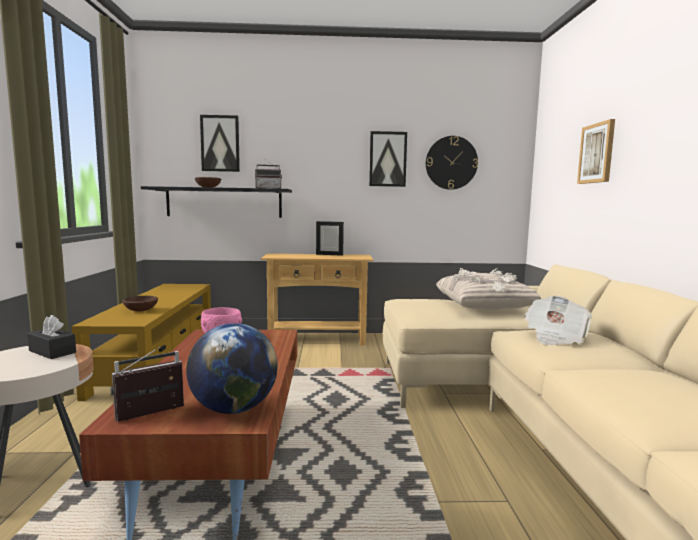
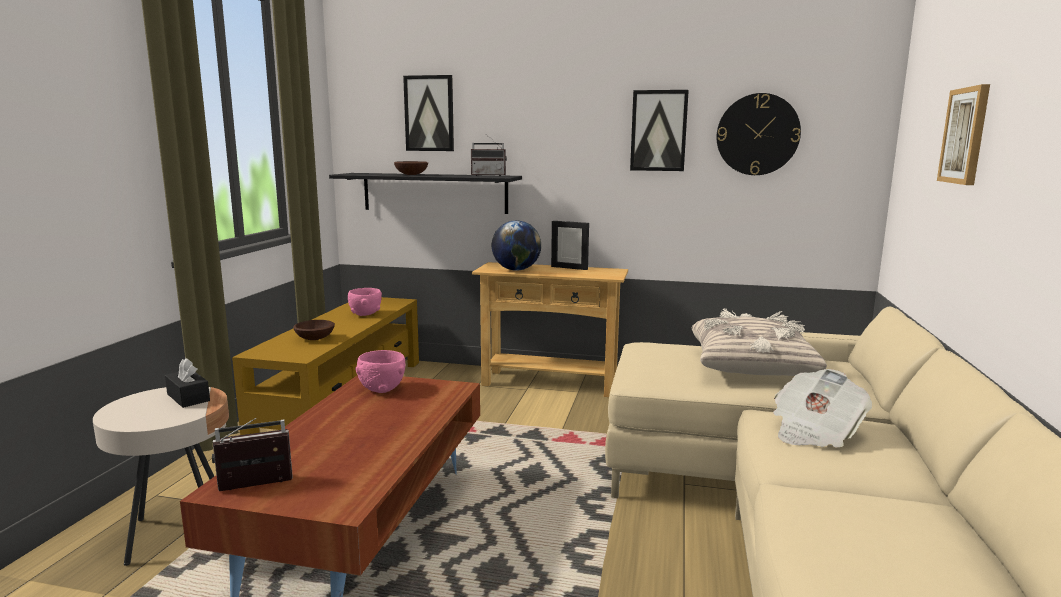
camera: 15 degrees right, 5 degrees up
globe [186,323,278,414] -> globe moved to [492,220,541,271]
none -> pink bowl [348,288,382,316]

